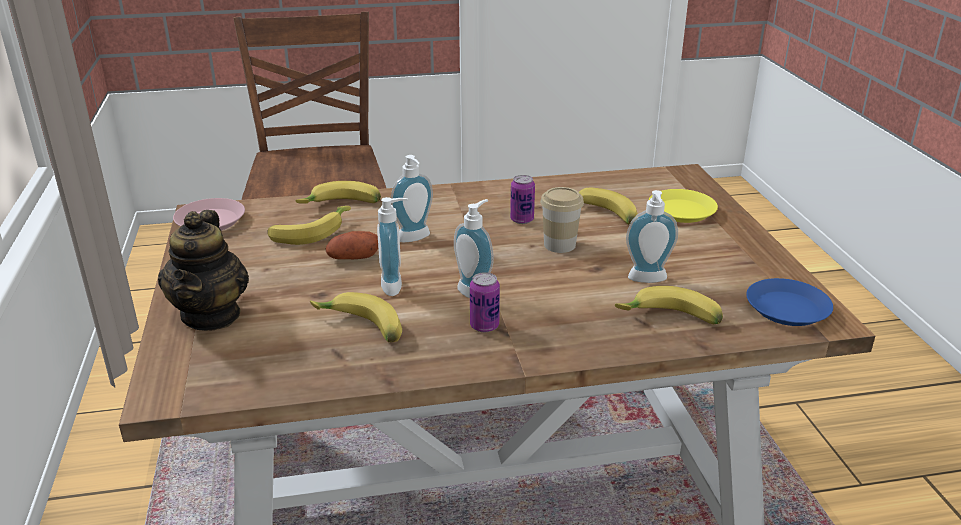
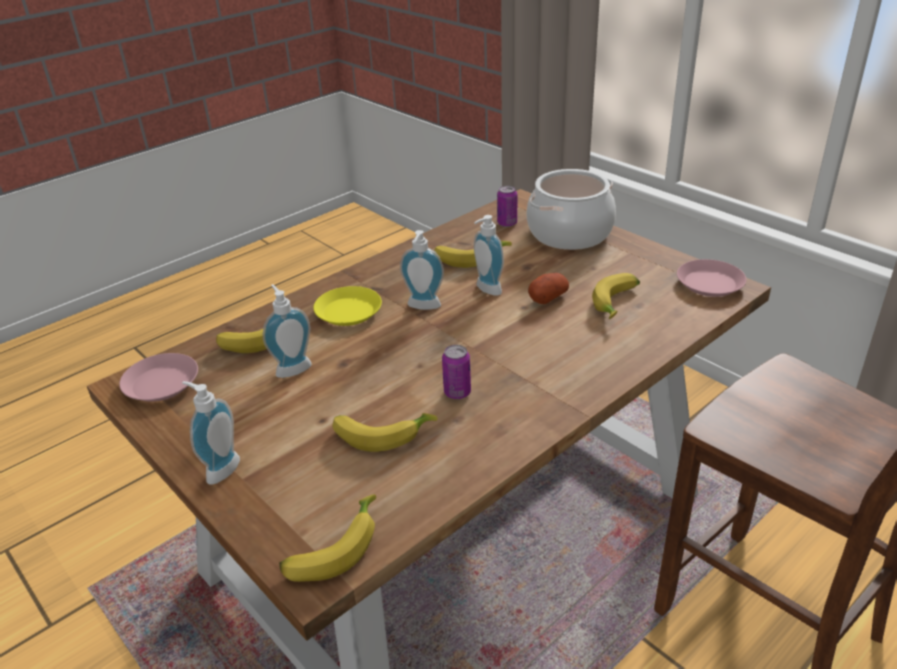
camera: 150 degrees right, 5 degrees up
teapot [158,210,249,331] -> cooking pot [527,169,616,250]
banana [296,181,381,204] -> banana moved to [279,494,376,582]
soap dispenser [391,155,433,243] -> soap dispenser moved to [182,381,240,485]
can [470,272,500,332] -> can moved to [497,186,517,227]
cup [540,187,584,253] -> none
yellow plate [649,189,718,223] -> yellow plate moved to [313,286,382,326]
blue plate [746,278,833,326] -> pink plate [119,353,198,402]

